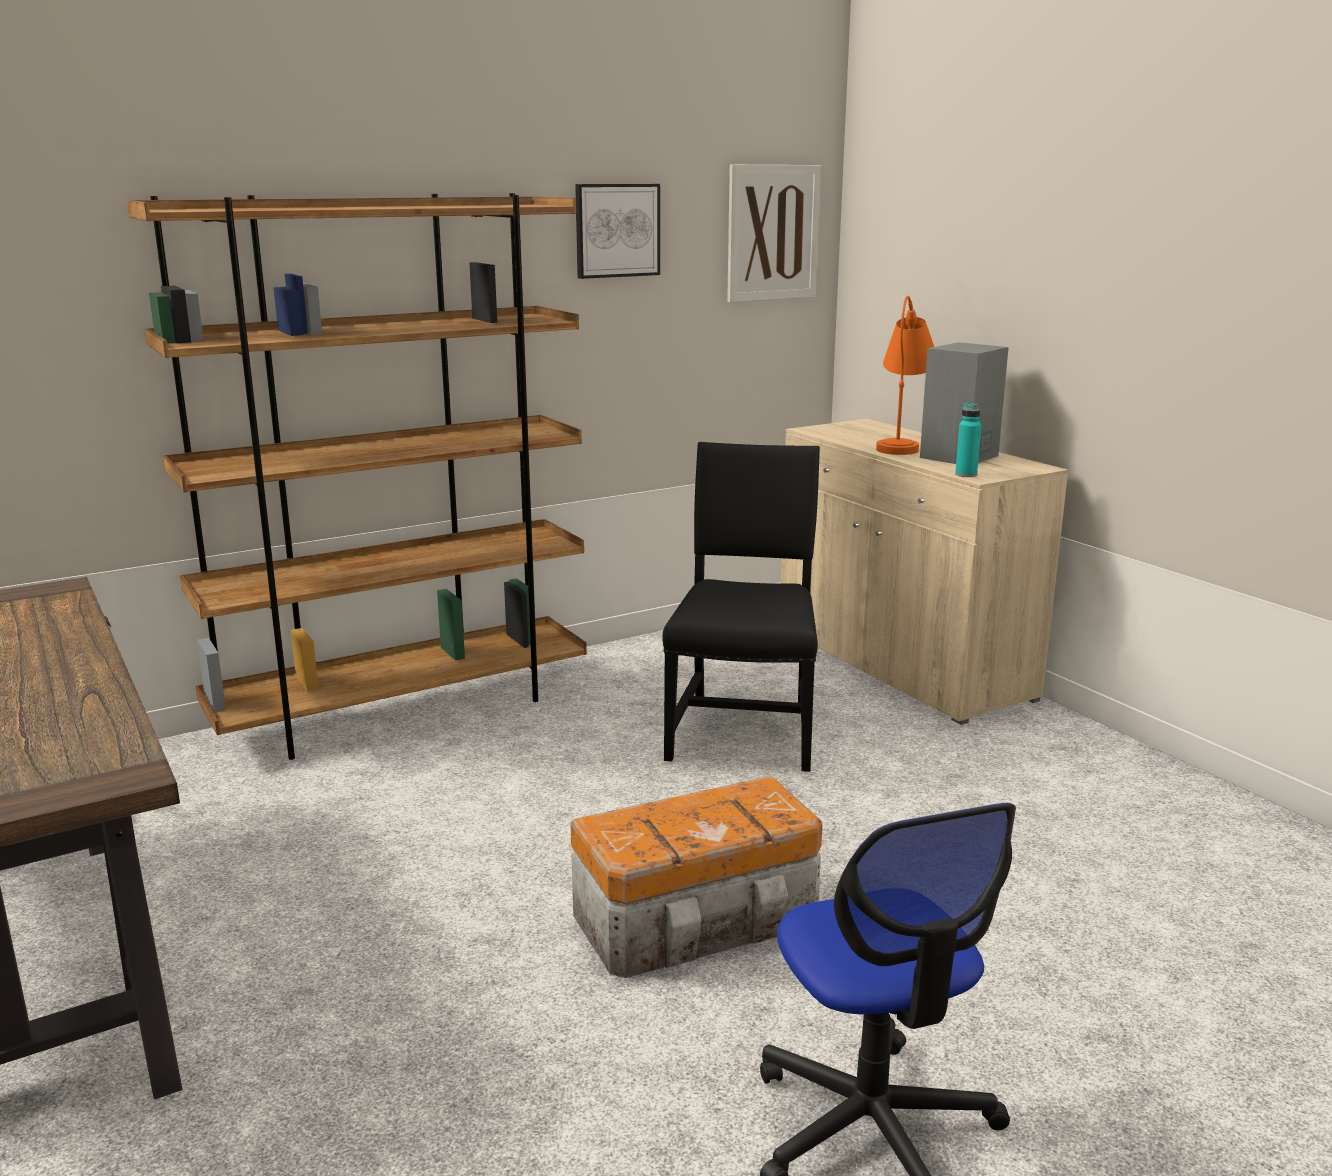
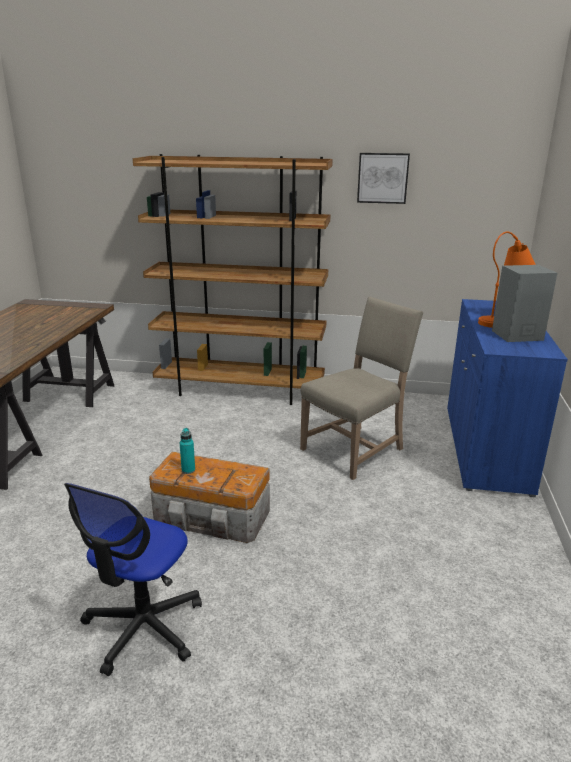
camera: 40 degrees right, 5 degrees up
black chair [662,442,820,772] -> beige chair [300,297,423,480]
picture [727,165,821,303] -> none
beige cabinet [781,419,1069,725] -> blue cabinet [447,299,568,497]
turquoise bottle [955,402,981,477] -> turquoise bottle moved to [180,428,195,474]

